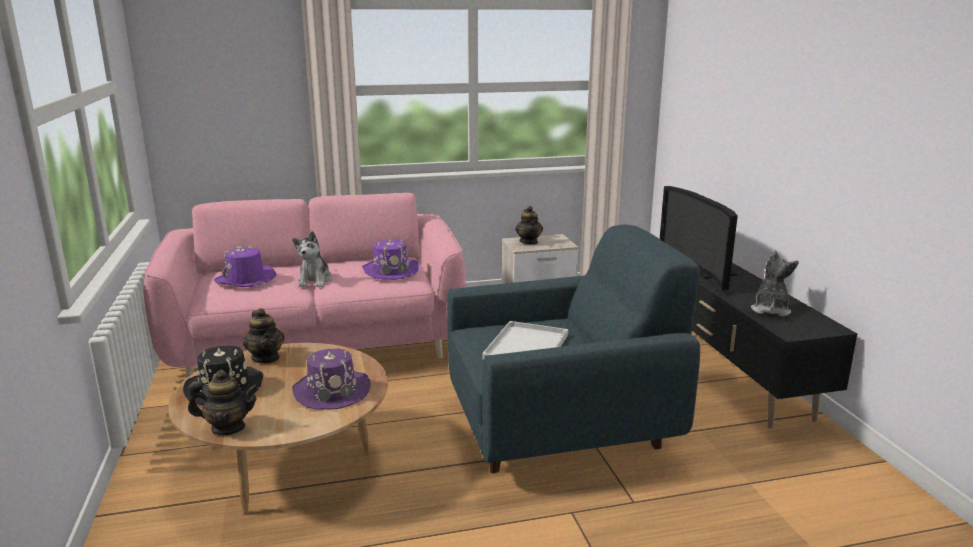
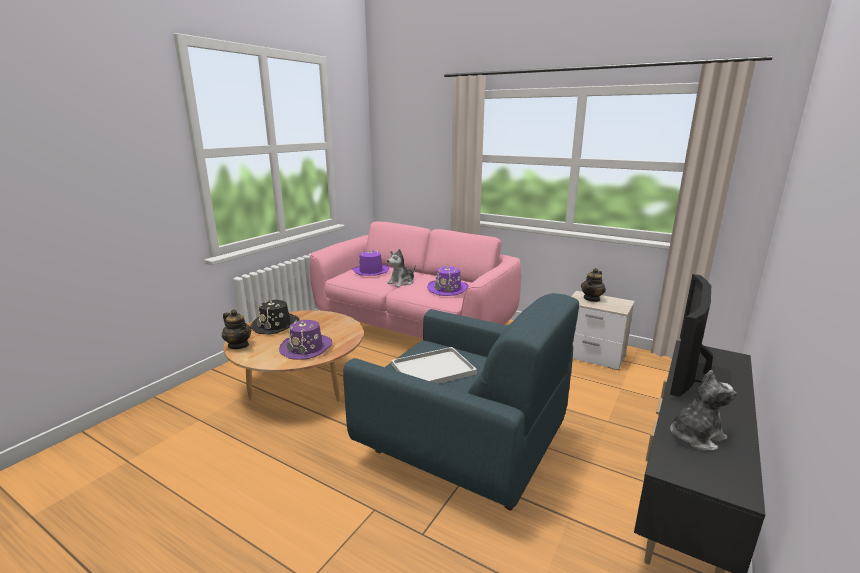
camera: 45 degrees right, 0 degrees up
teapot [243,308,285,363] -> none

